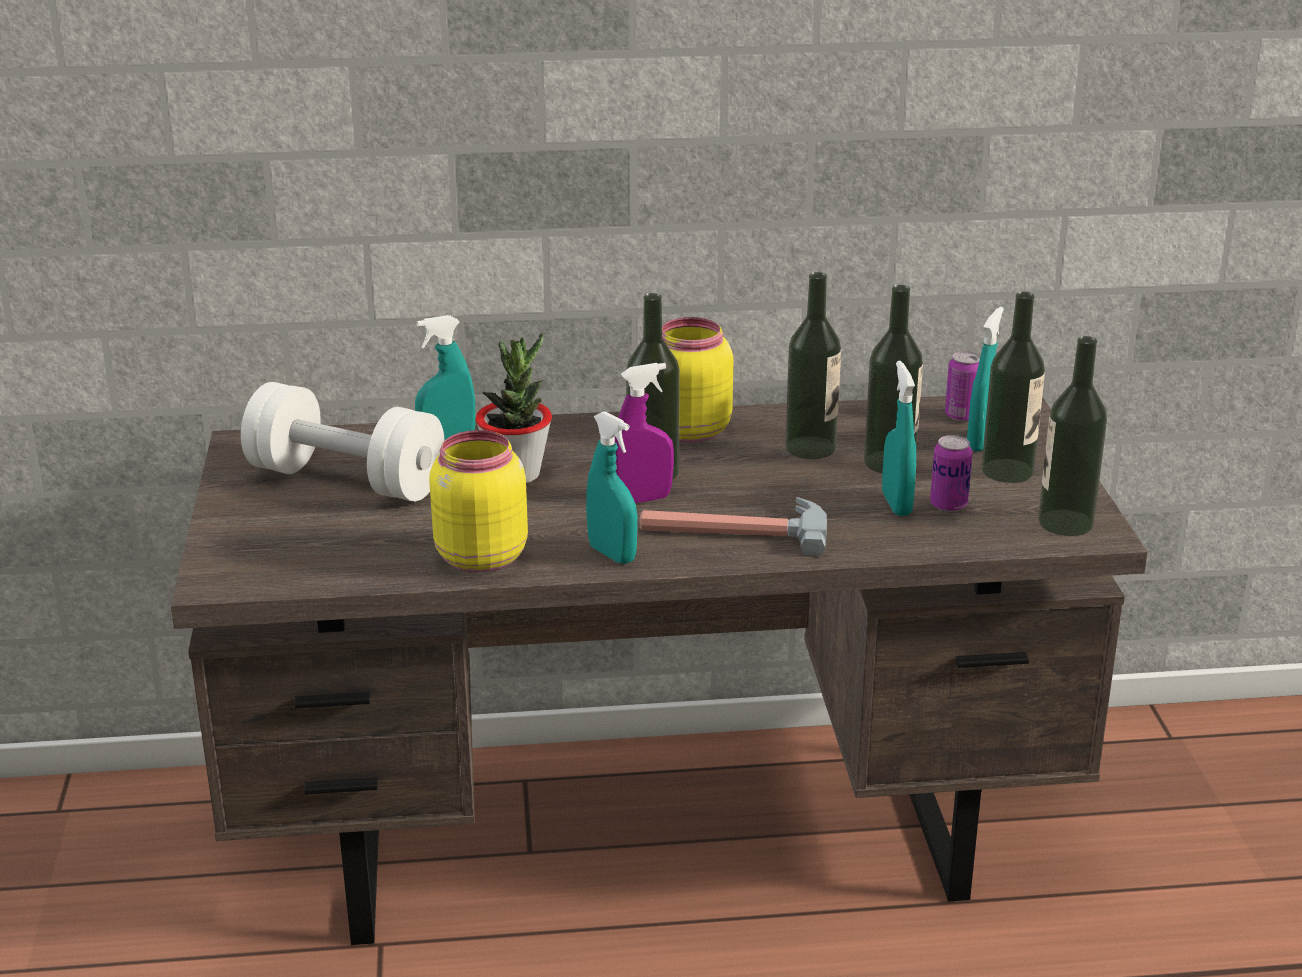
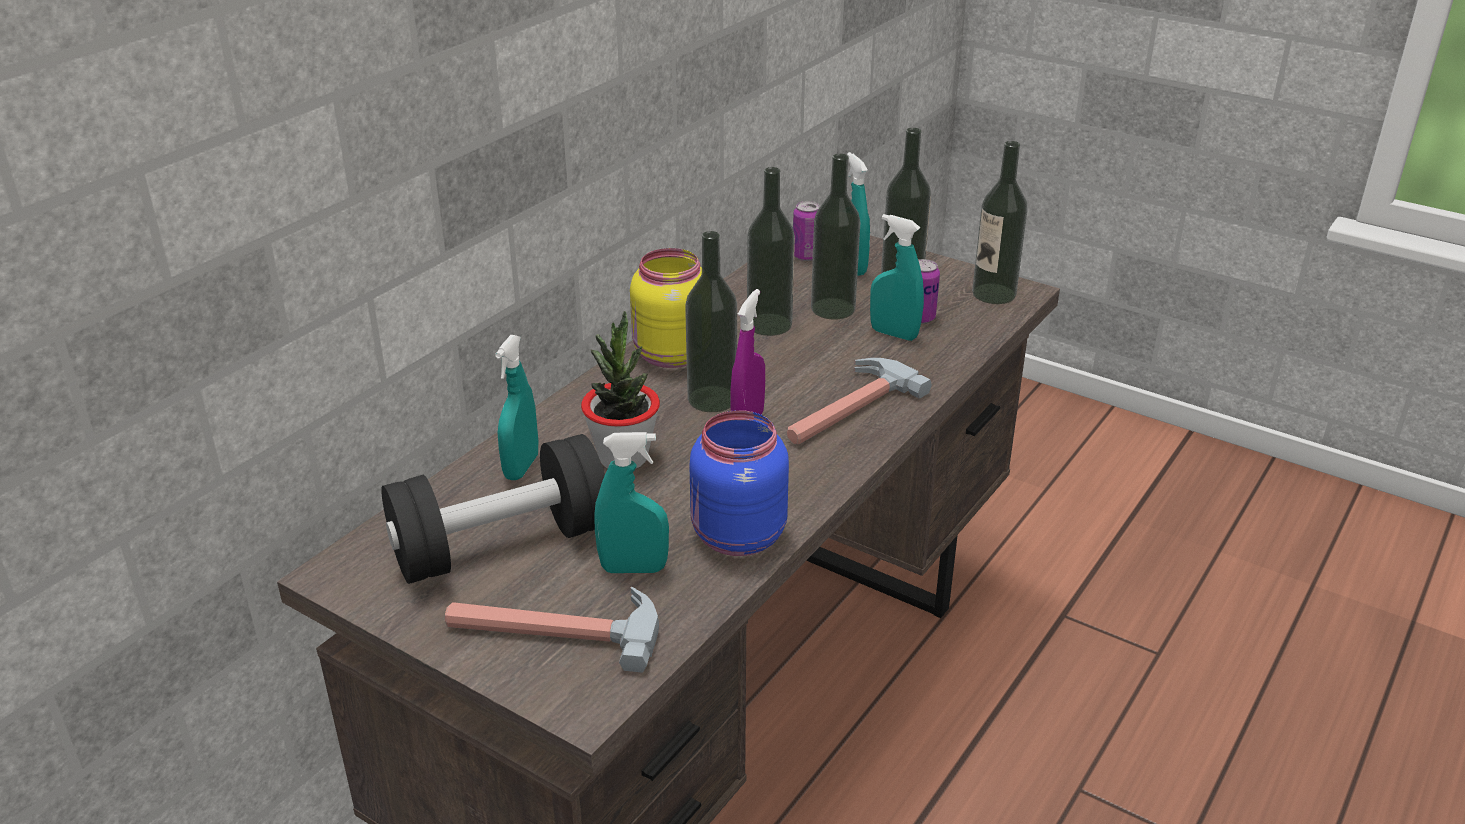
camera: 50 degrees left, 5 degrees up
white dumbbell [241,382,445,502] -> black dumbbell [381,434,605,584]
yellow jar [429,430,528,572] -> blue jar [690,410,789,556]
turquoise spray bottle [586,411,637,564] -> turquoise spray bottle moved to [594,432,669,573]
none -> hammer [445,587,659,673]

